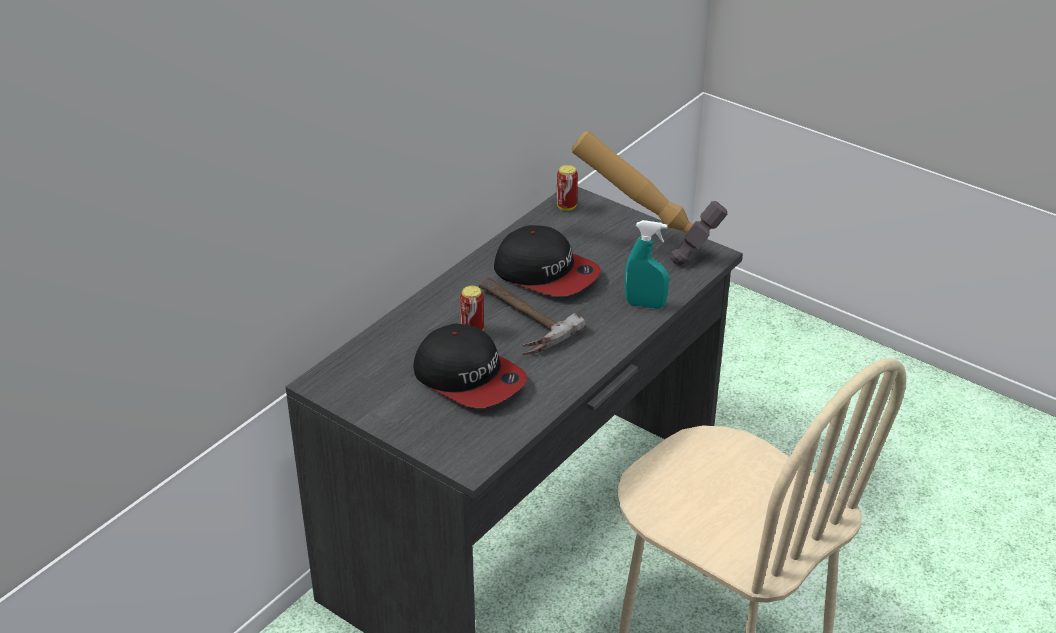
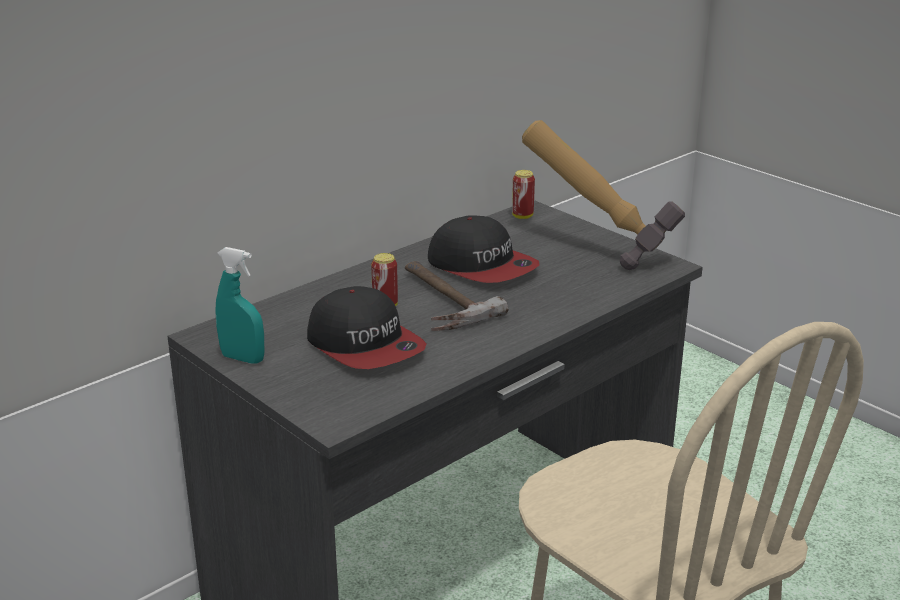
camera: 10 degrees right, 10 degrees down
turquoise spray bottle [625,220,669,309] -> turquoise spray bottle moved to [215,247,264,364]

